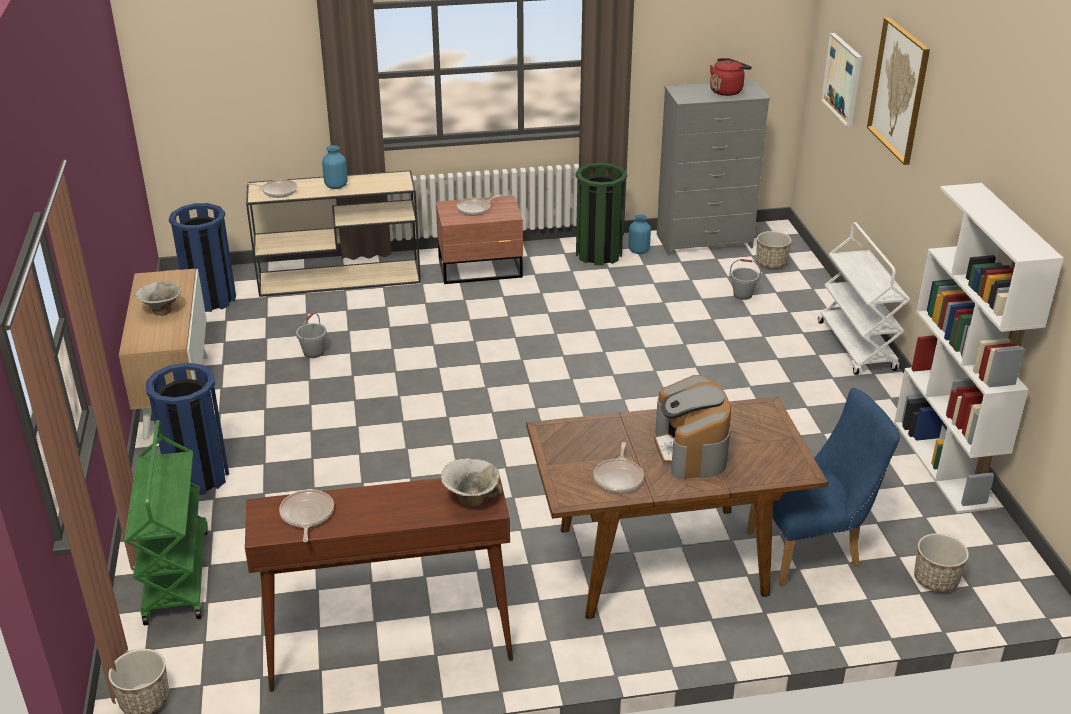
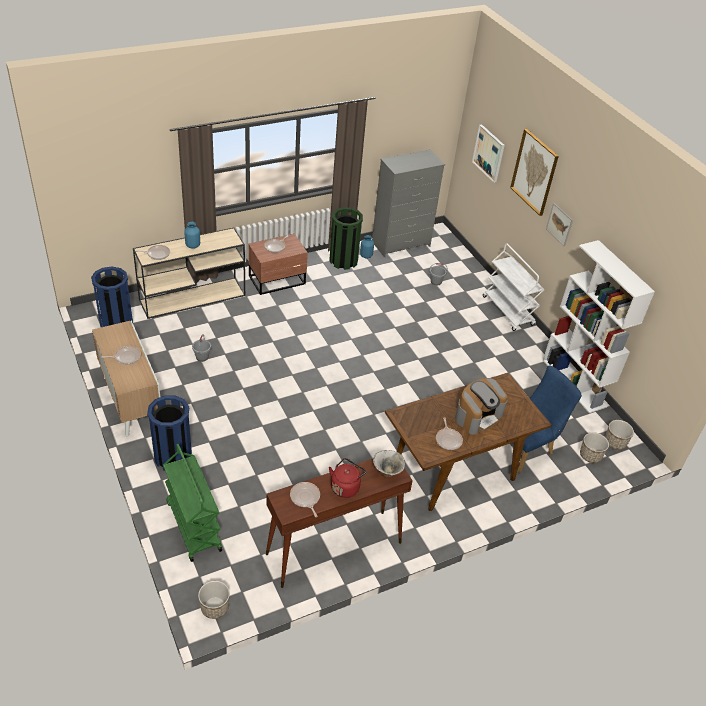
camera: 20 degrees left, 10 degrees up
bowl [135,281,182,315] -> frying pan [101,346,141,364]
coffee machine [654,375,731,479] -> coffee machine turned 105 degrees counterclockwise [455,378,508,435]
red kettle [710,58,752,96] -> red kettle moved to [329,458,367,498]
planter [756,231,792,269] -> planter moved to [605,420,634,450]
none -> picture [546,203,573,246]

